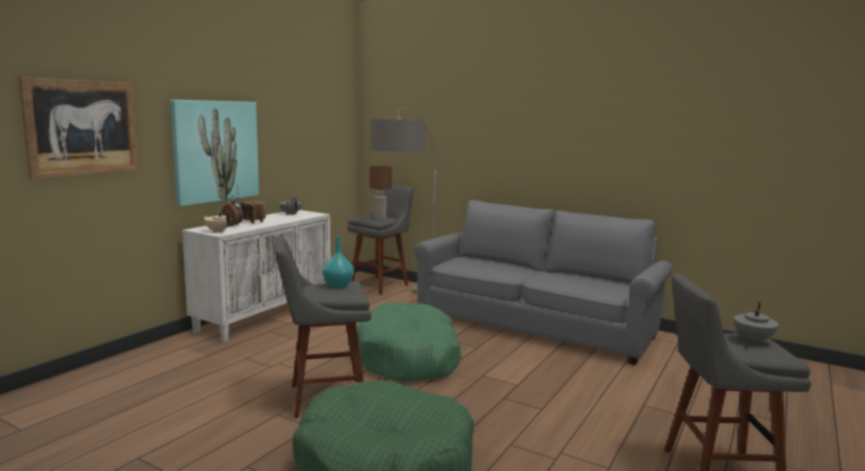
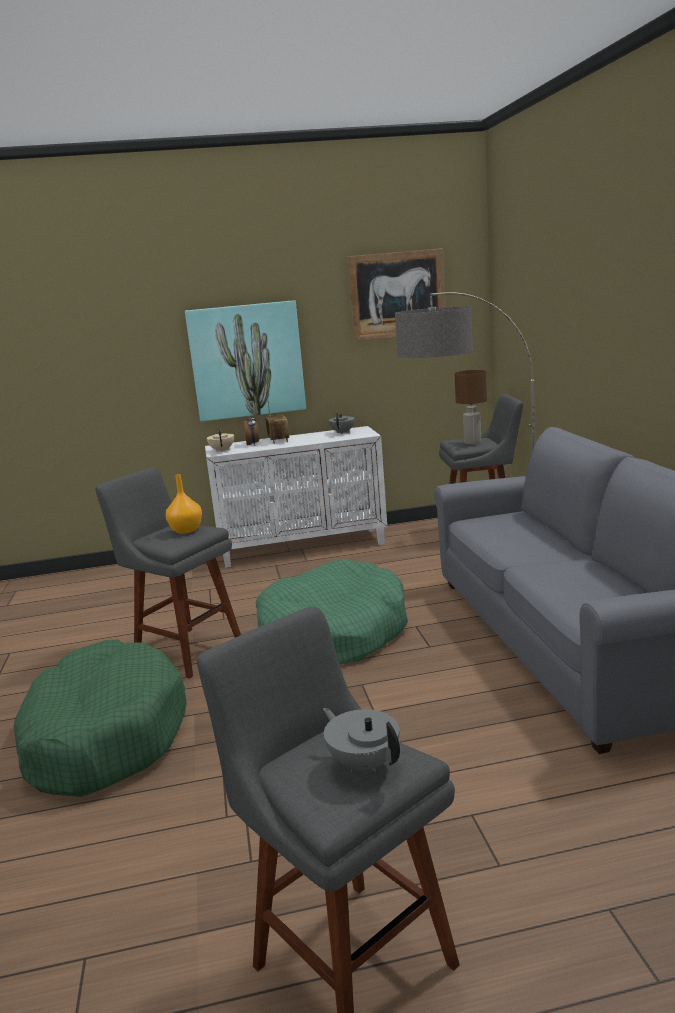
camera: 50 degrees right, 5 degrees up
picture [19,77,139,180] -> picture moved to [347,248,445,342]
turquoise vase [323,236,354,288] -> orange vase [166,474,202,534]
grey teapot [734,302,779,344] -> grey teapot turned 60 degrees clockwise [323,708,400,773]

